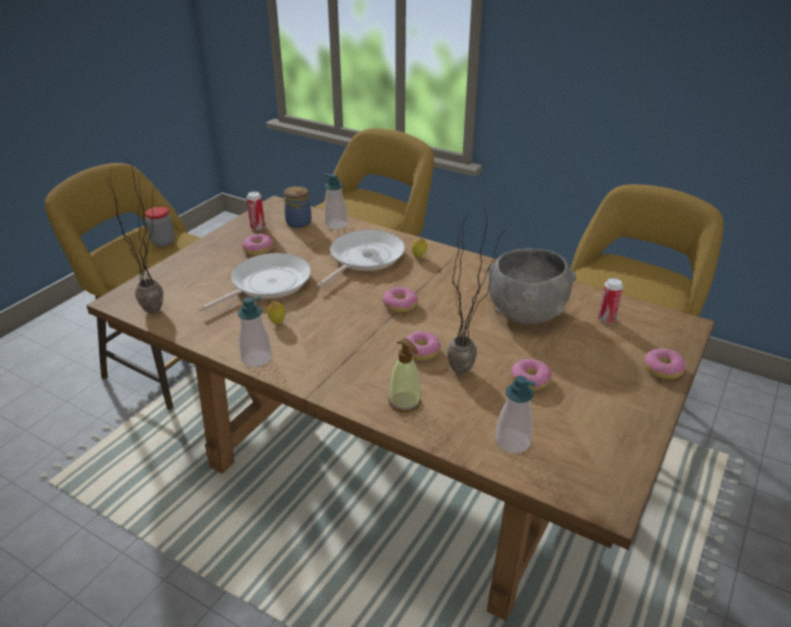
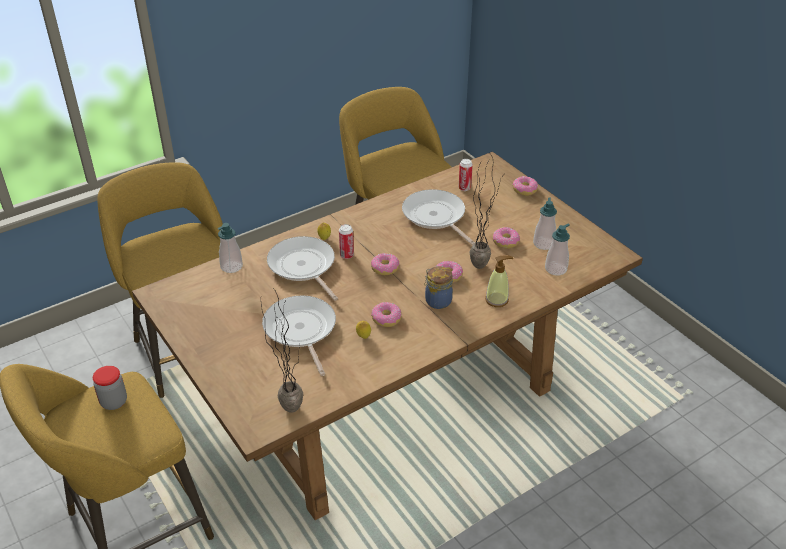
camera: 65 degrees left, 5 degrees up
soap dispenser [238,297,271,367] -> soap dispenser moved to [533,197,557,250]
donut [242,234,273,255] -> donut moved to [371,302,402,327]
can [247,191,265,230] -> can moved to [339,224,354,259]
jar [284,186,312,228] -> jar moved to [424,266,453,309]
grey bowl [488,248,576,325] -> frying pan [402,189,475,245]

